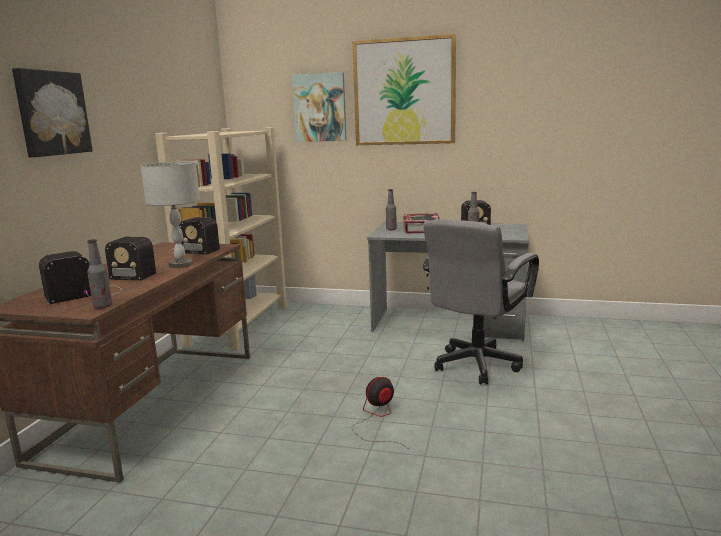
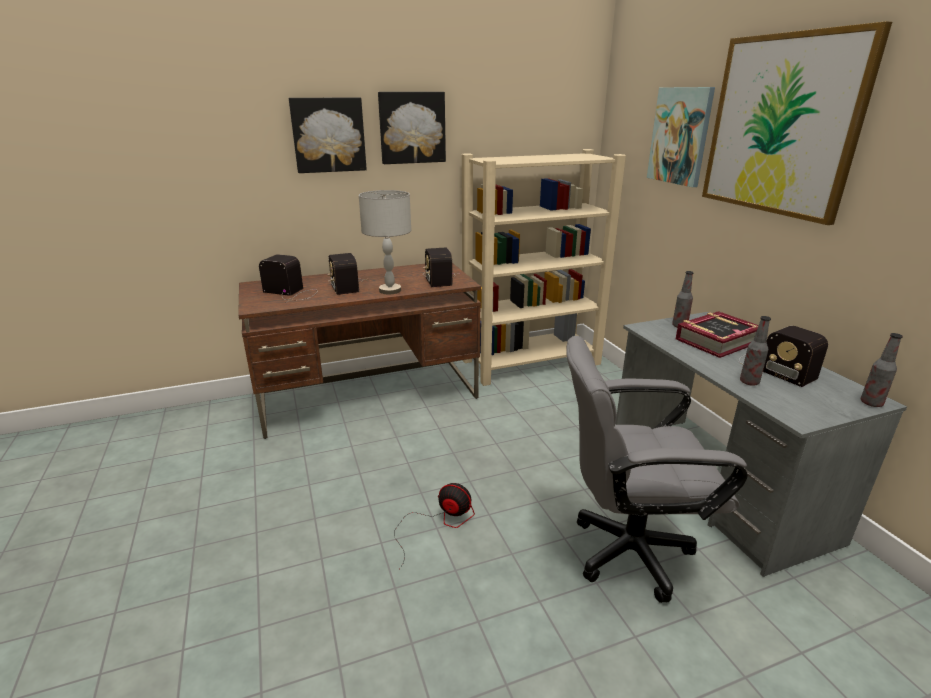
camera: 55 degrees right, 10 degrees up
bottle [87,239,112,309] -> bottle moved to [860,333,903,407]
none -> picture [378,92,446,164]

